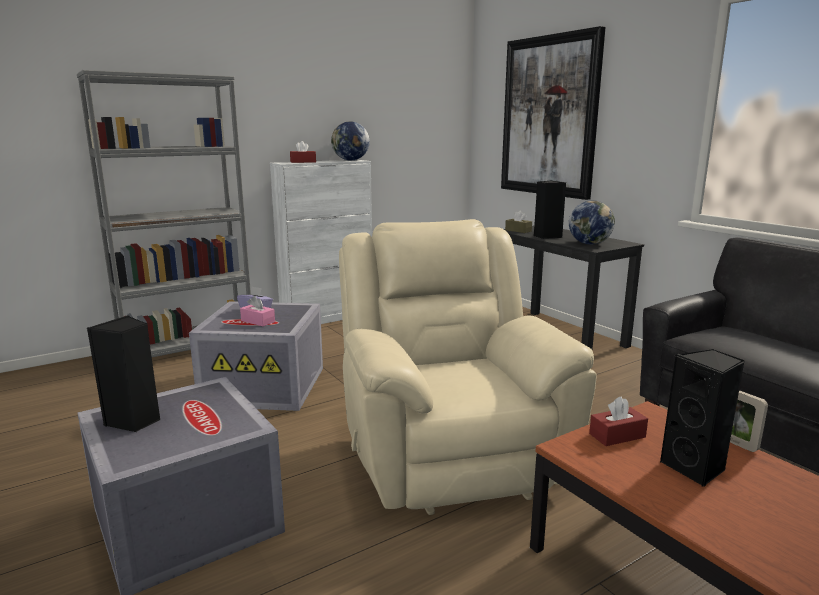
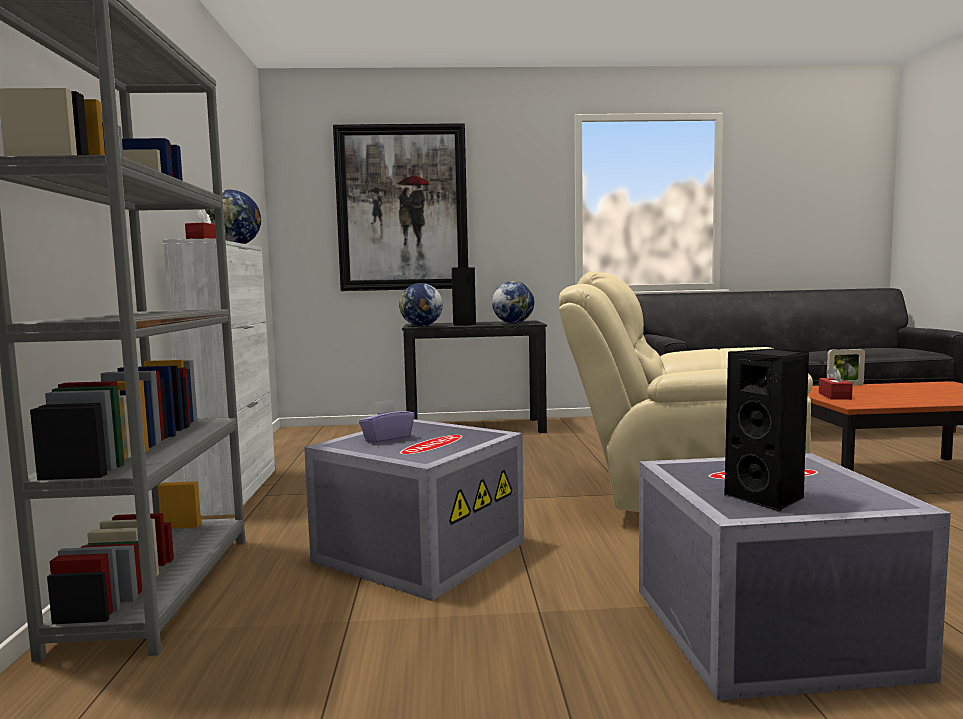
camera: 60 degrees left, 10 degrees down
pink tissue box [240,296,275,326] -> none
brown tissue box [505,211,532,233] -> globe [399,283,443,326]
black speaker [660,349,745,487] -> none

